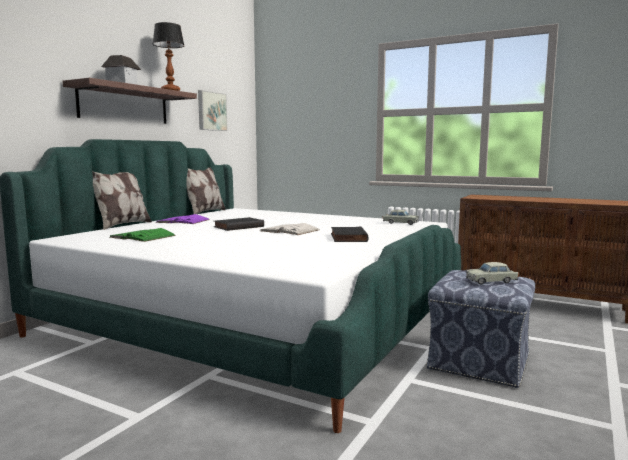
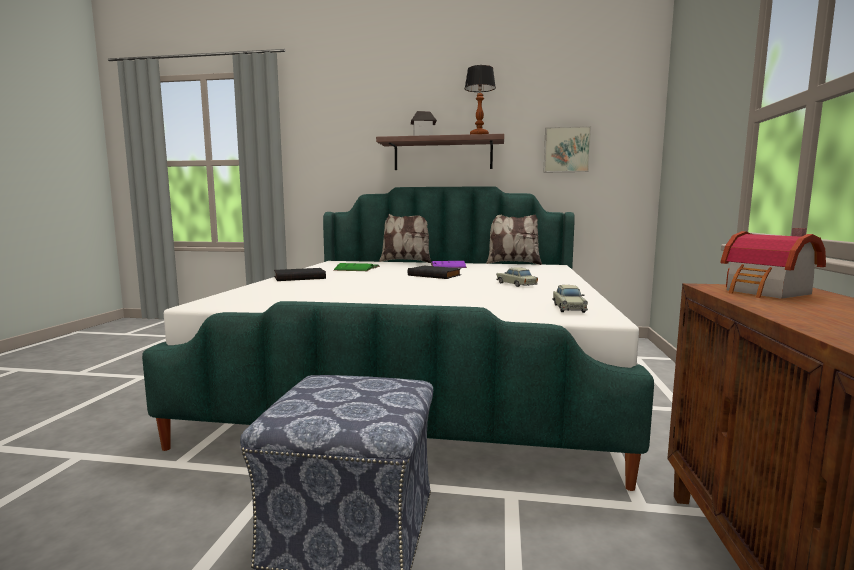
camera: 70 degrees right, 0 degrees up
white book [260,223,319,235] -> none
black book [331,226,368,242] -> black book moved to [274,268,326,281]
beige toy car [466,262,519,284] -> beige toy car moved to [496,267,538,287]
none -> toy house [721,228,826,299]

